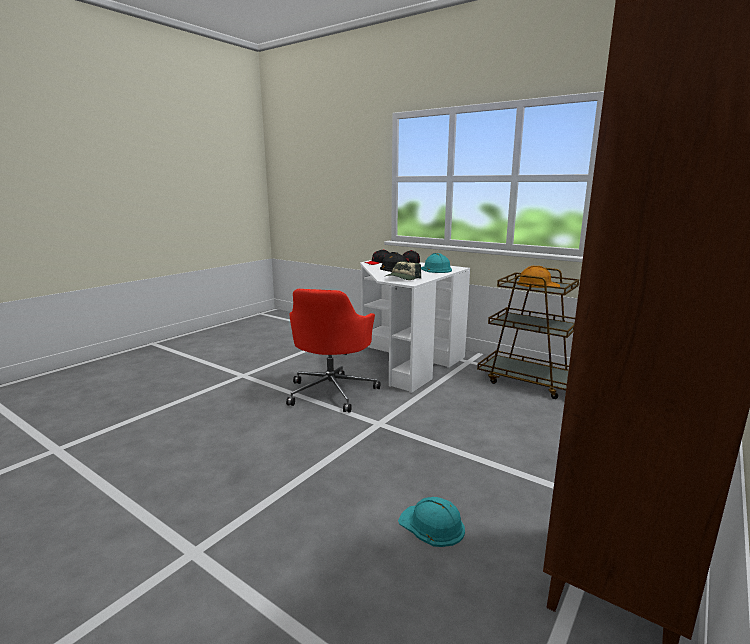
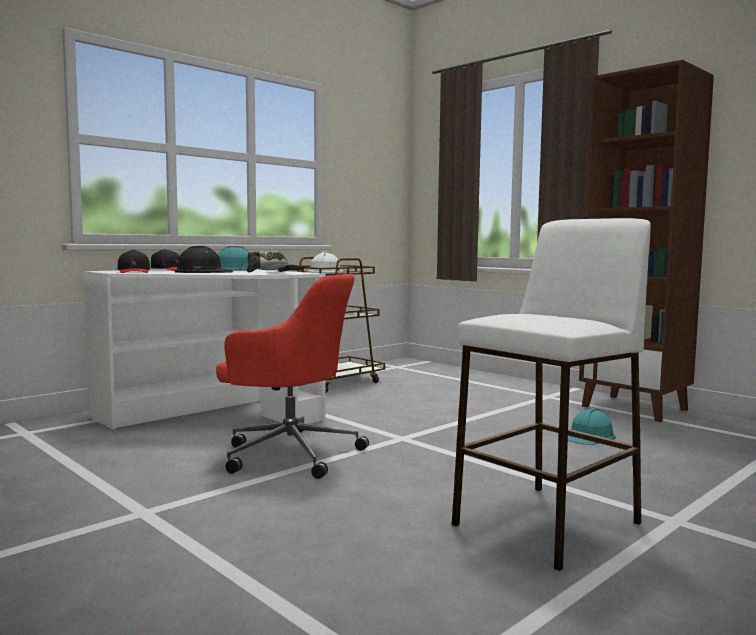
camera: 80 degrees left, 10 degrees down
orange hard hat [517,266,560,288] -> white hard hat [308,252,345,273]
none -> white stool [452,218,651,571]

